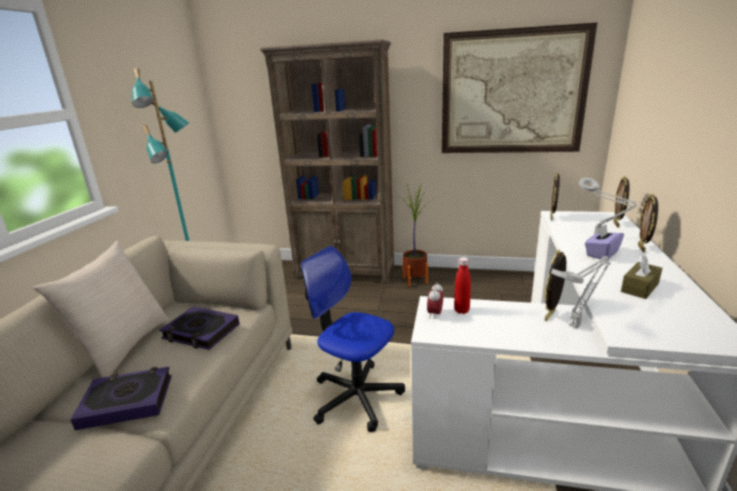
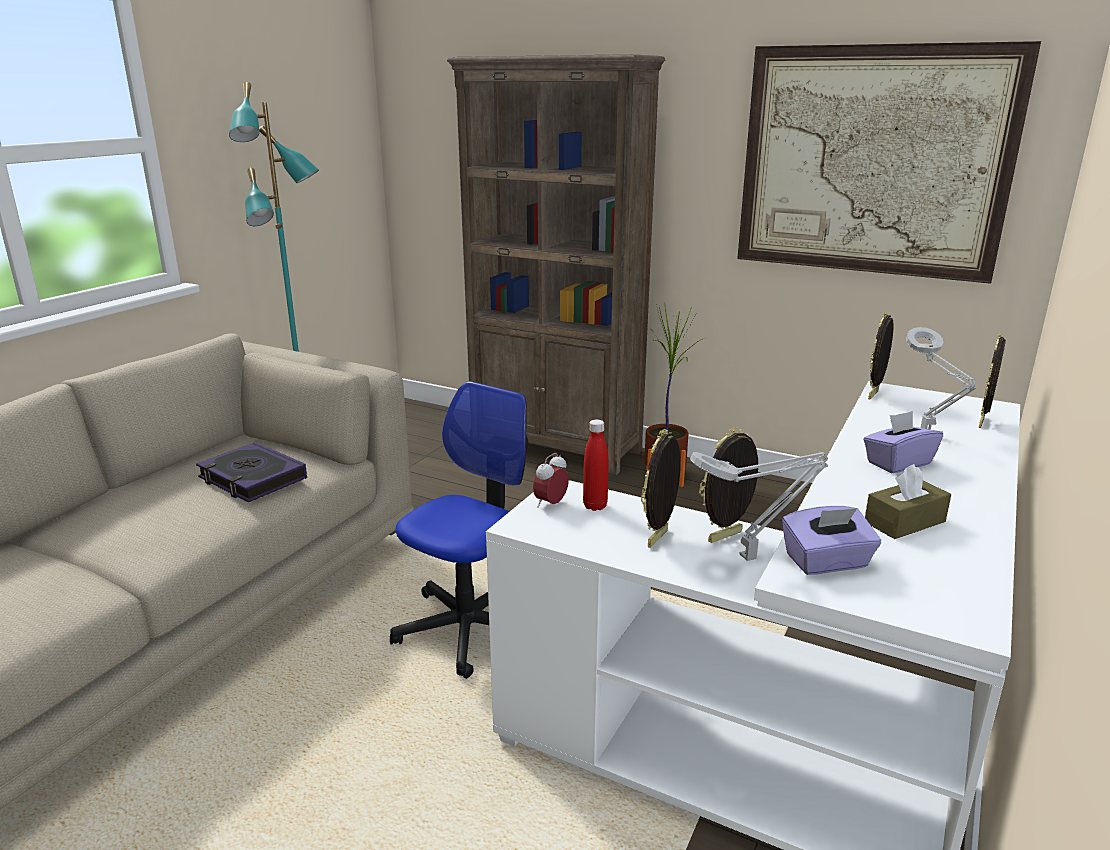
camera: 15 degrees right, 0 degrees up
beige pillow [33,240,169,378] -> none
book [70,367,172,430] -> none
office chair [301,246,405,432] -> office chair turned 75 degrees clockwise [390,381,529,679]
picture frame [638,193,658,253] -> picture frame moved to [641,429,681,548]
none -> purple tissue box [782,506,881,575]

